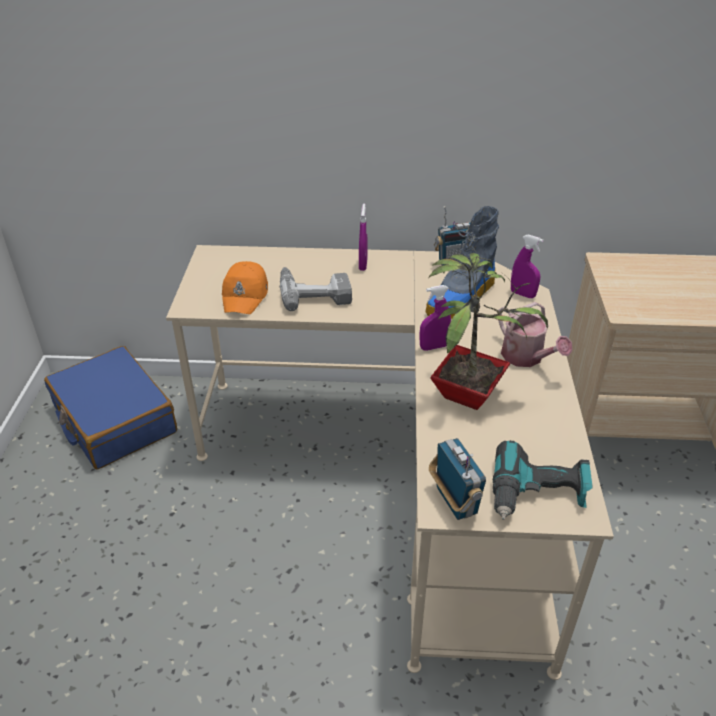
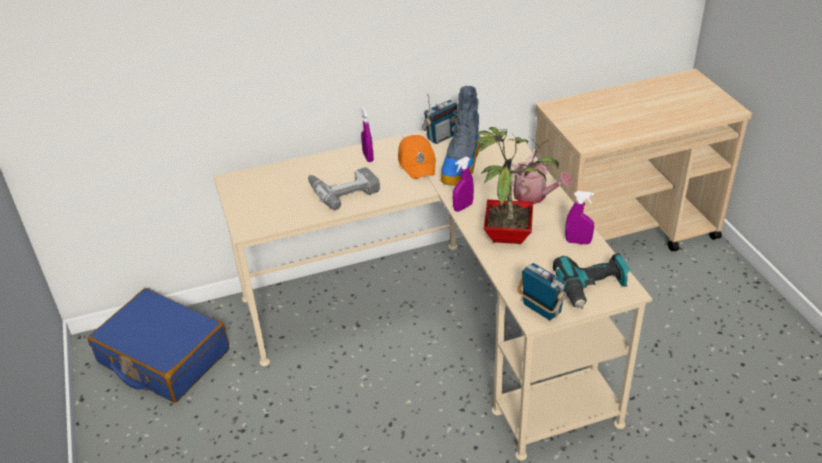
camera: 20 degrees left, 0 degrees up
orange cap [222,261,268,314] -> orange cap moved to [398,135,436,179]
purple spray bottle [511,234,544,298] -> purple spray bottle moved to [565,191,594,245]

